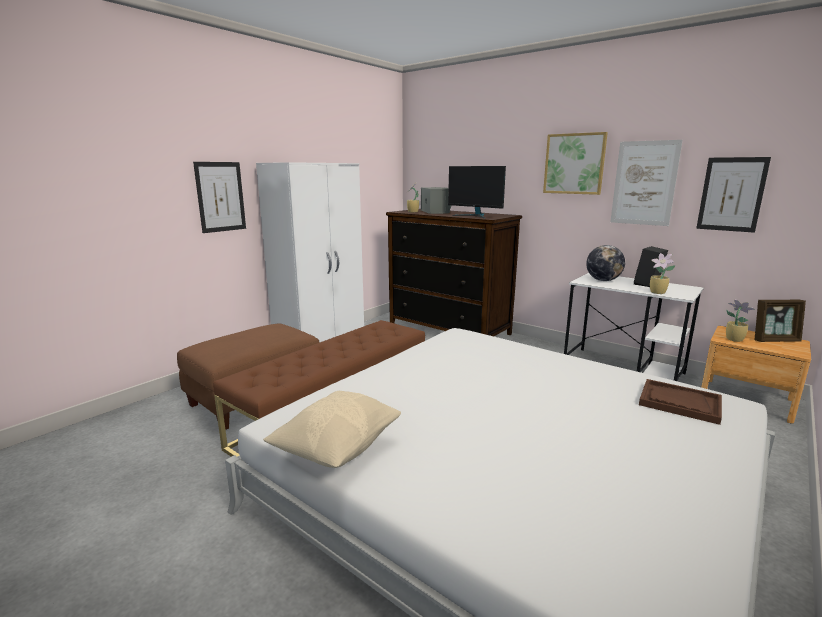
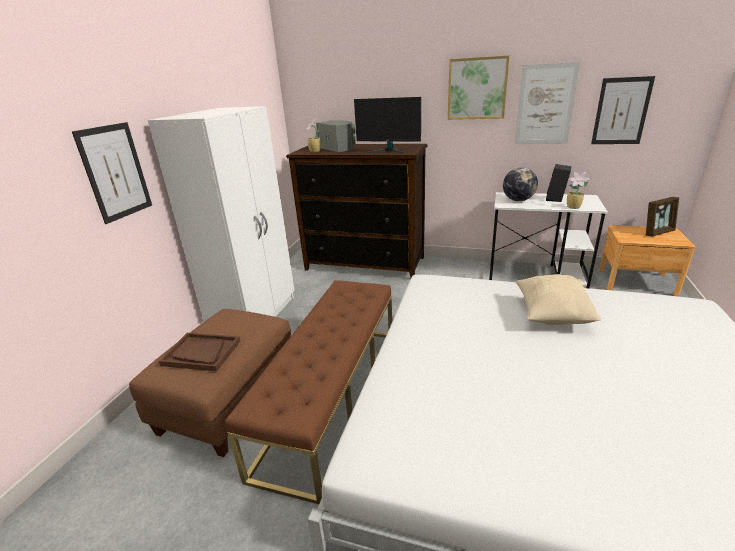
camera: 20 degrees left, 10 degrees up
beige pillow [263,391,401,468] -> beige pillow moved to [516,274,601,325]
brown tray [639,379,722,425] -> brown tray moved to [159,333,240,372]
potted plant [726,299,755,342] -> none

